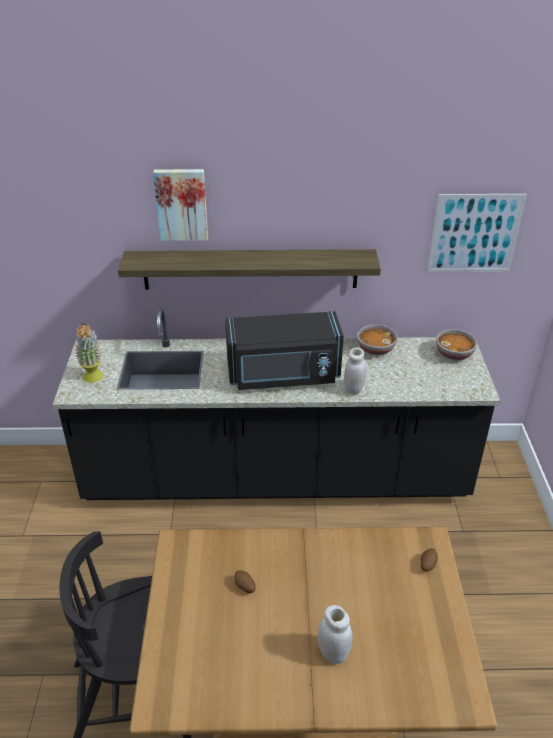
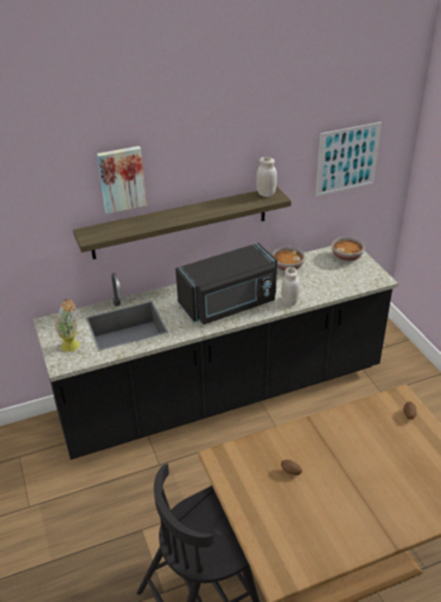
camera: 20 degrees left, 0 degrees up
white jar [318,605,353,664] -> white jar moved to [256,157,277,197]

